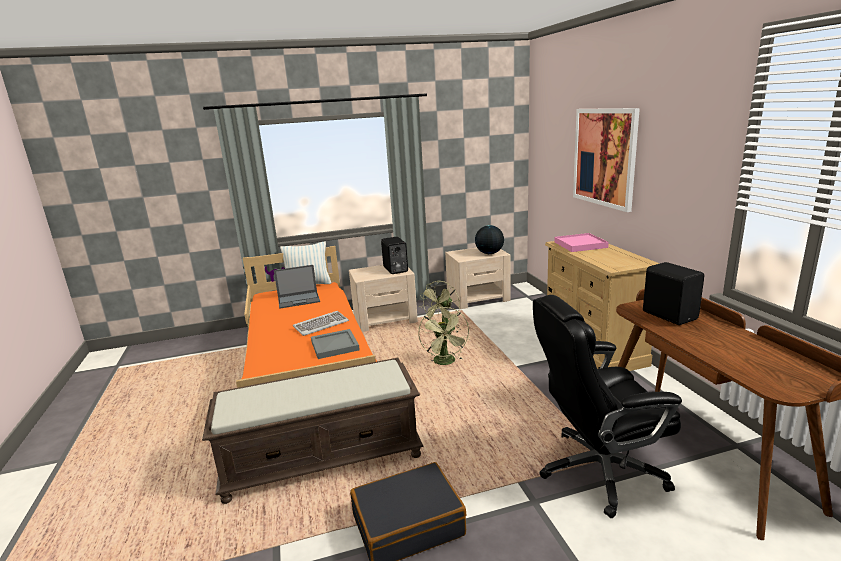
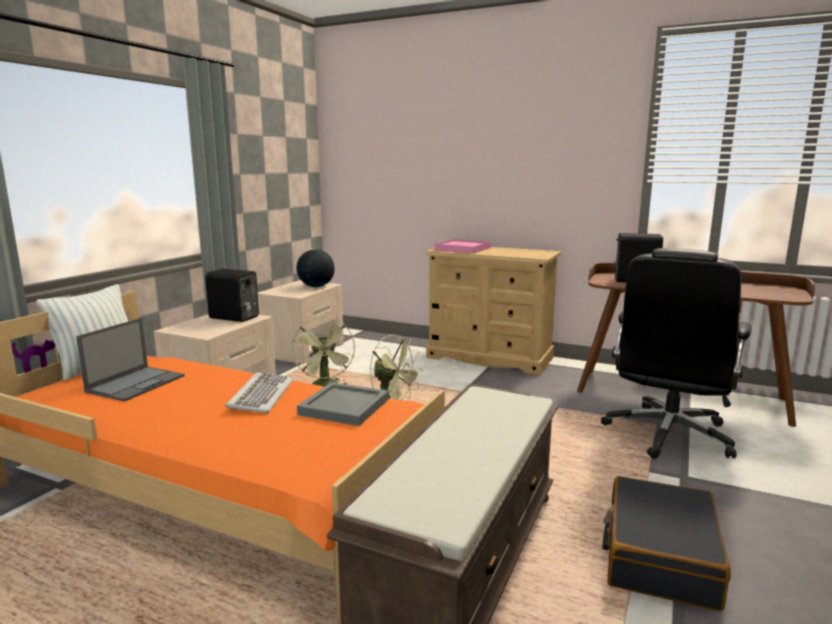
camera: 50 degrees left, 5 degrees down
picture [573,108,640,212] -> none

